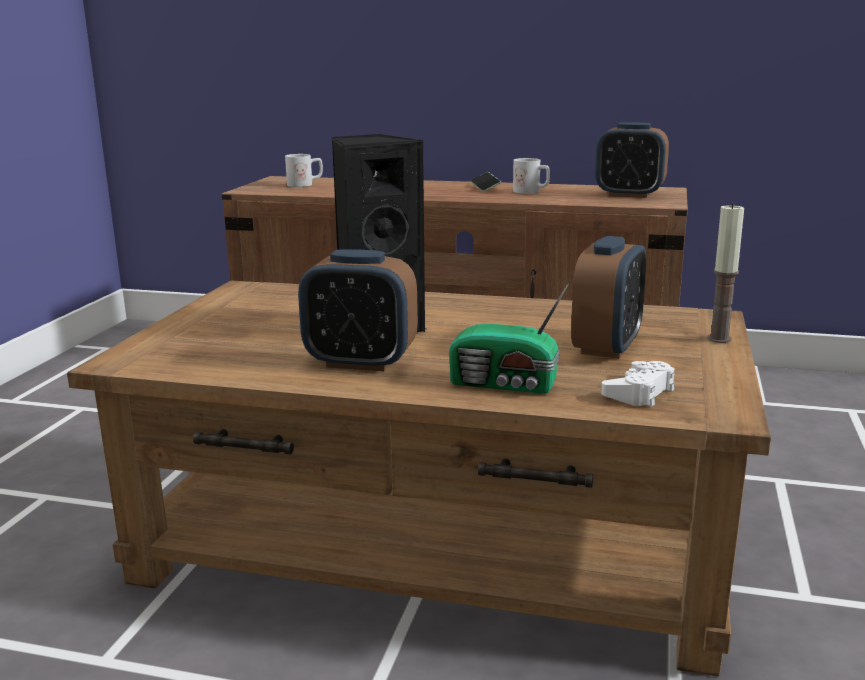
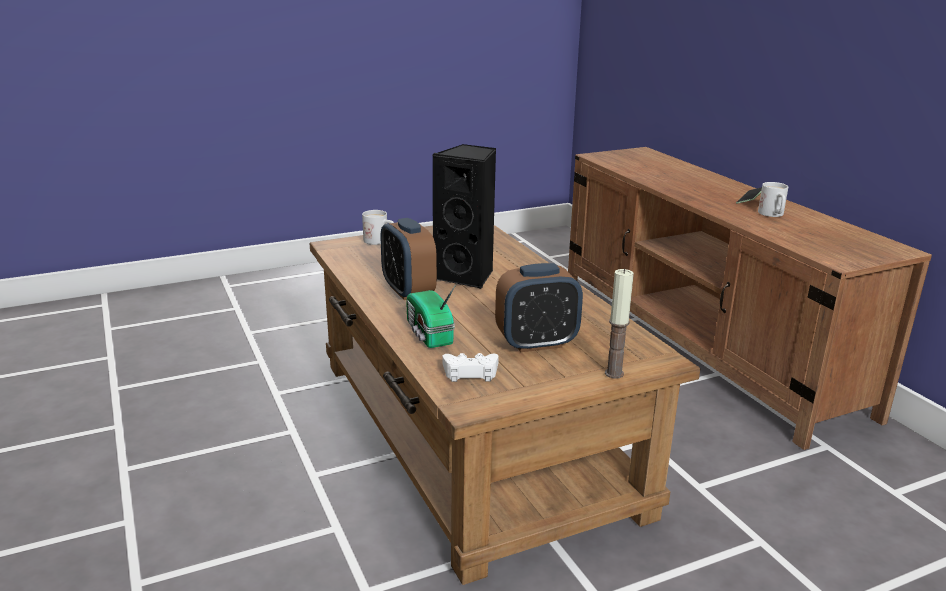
camera: 50 degrees right, 5 degrees up
white mug [285,154,323,187] -> white mug moved to [362,210,394,245]
alarm clock [595,122,669,198] -> none

